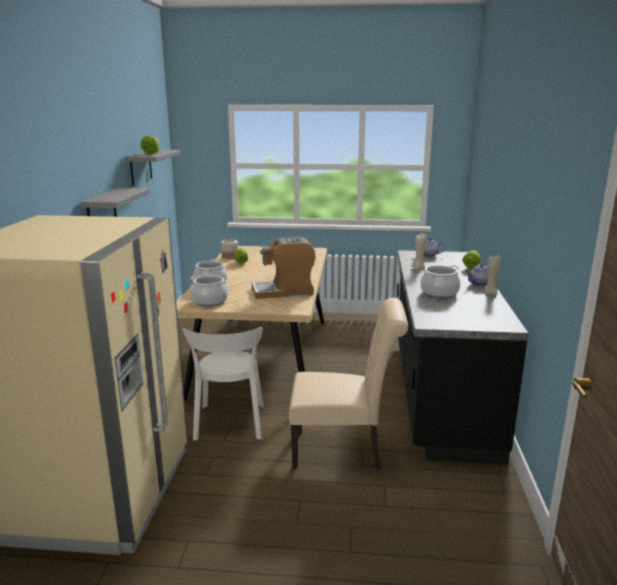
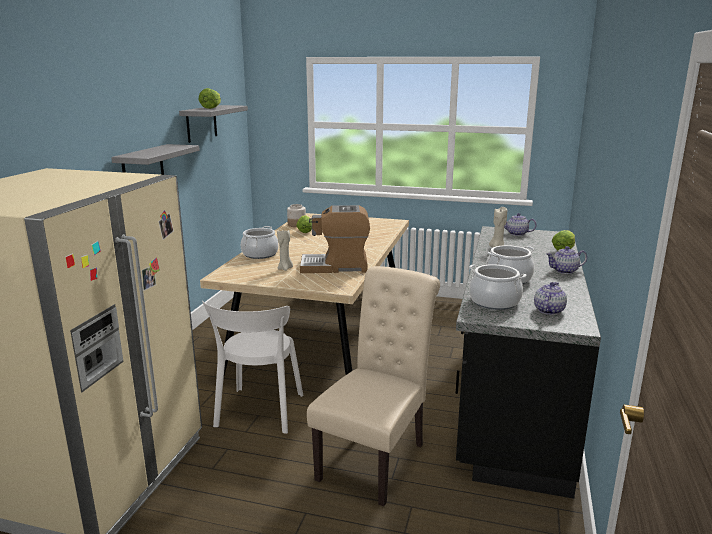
camera: 10 degrees right, 0 degrees up
cooking pot [190,275,228,306] -> cooking pot moved to [469,264,526,310]
beige chair [289,298,408,469] -> beige chair turned 75 degrees counterclockwise [307,266,440,506]
beige candle [484,255,501,295] -> beige candle moved to [277,229,293,271]
none -> teapot [534,282,567,315]

